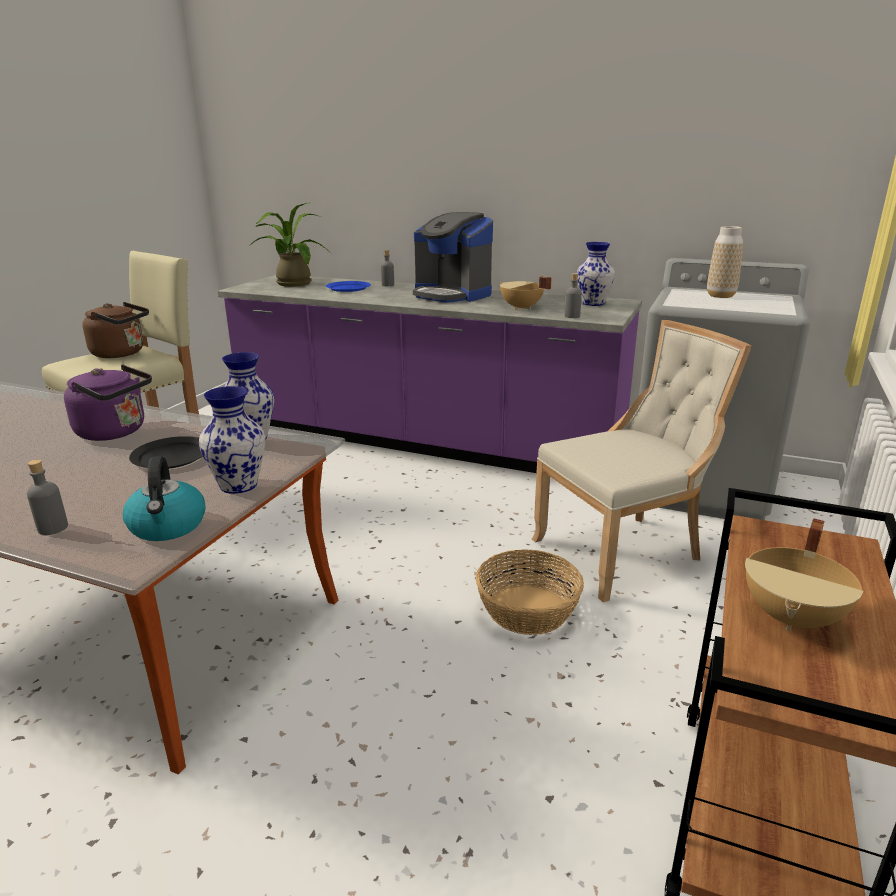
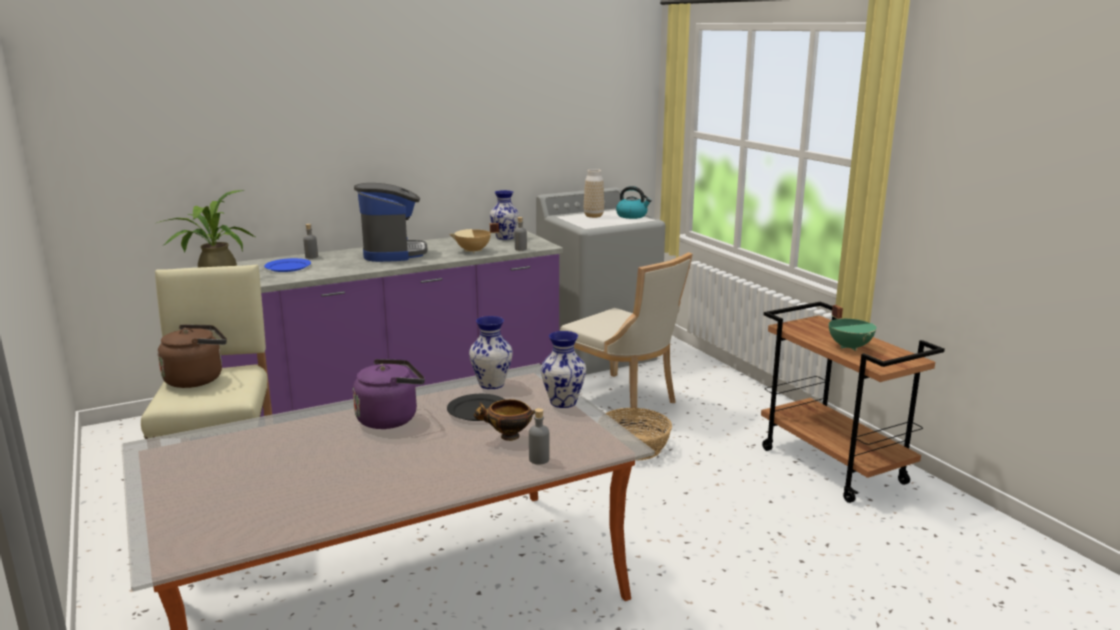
camera: 50 degrees left, 5 degrees down
kettle [123,456,206,541] -> kettle moved to [616,186,652,219]
coffee machine [413,212,493,303] -> coffee machine turned 90 degrees counterclockwise [354,183,427,262]
beige chair [532,320,752,602] -> beige chair turned 120 degrees clockwise [560,252,693,408]
beige cooking pot [745,518,863,632] -> green cooking pot [829,305,877,351]
none -> bowl [474,399,535,441]

